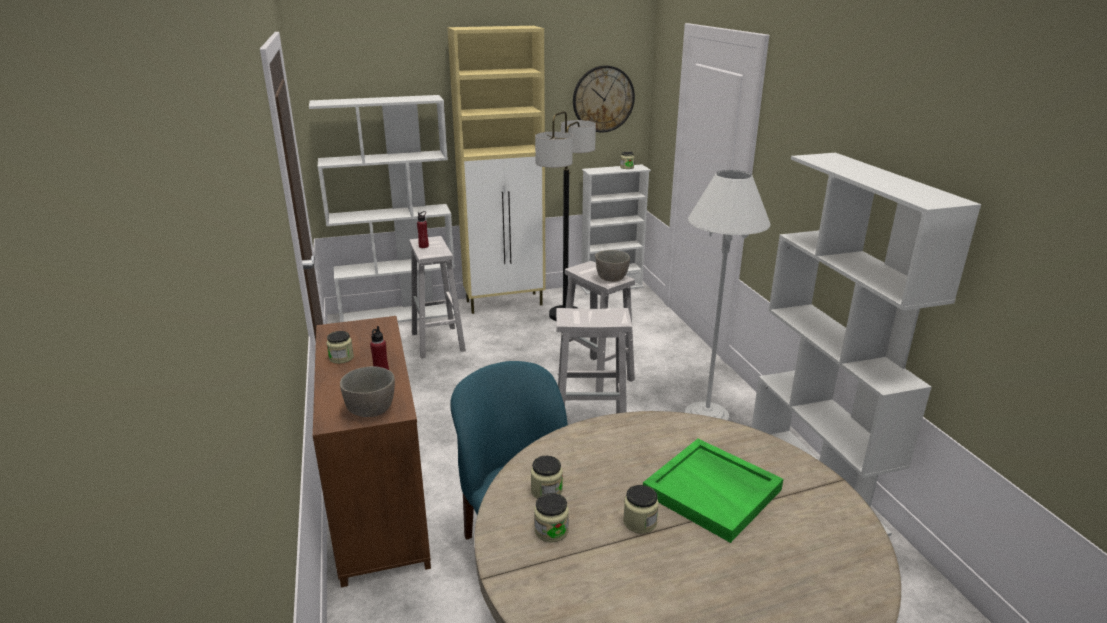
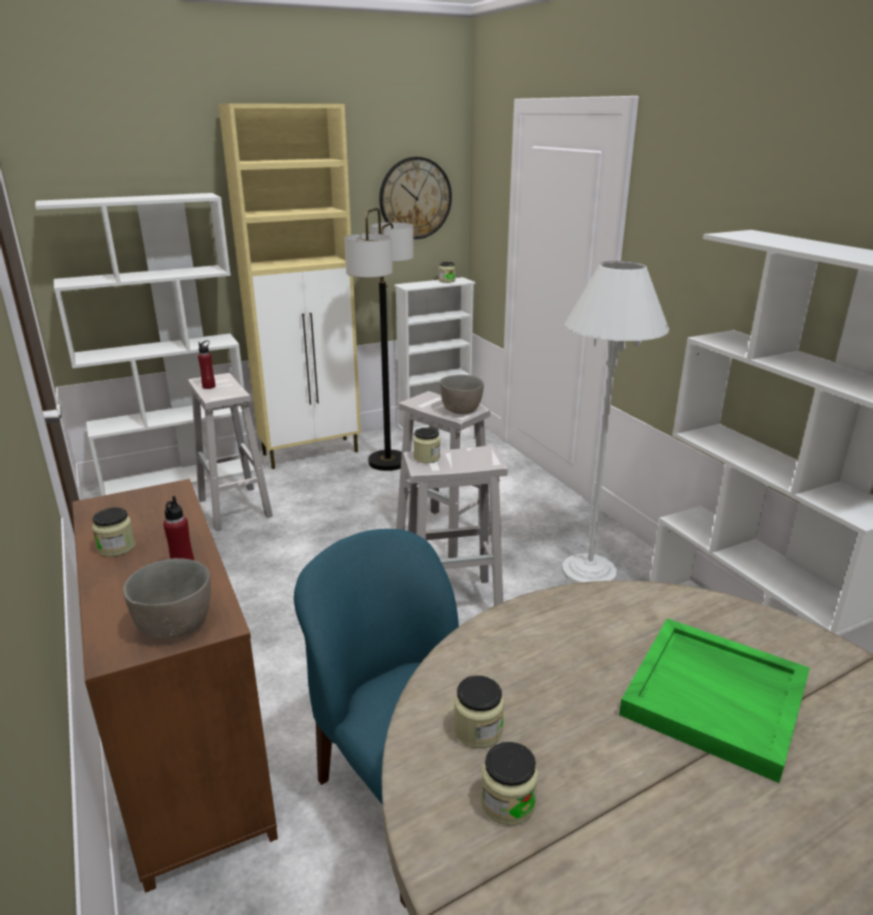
camera: 10 degrees left, 0 degrees up
jar [623,485,659,534] -> jar moved to [413,428,440,463]

